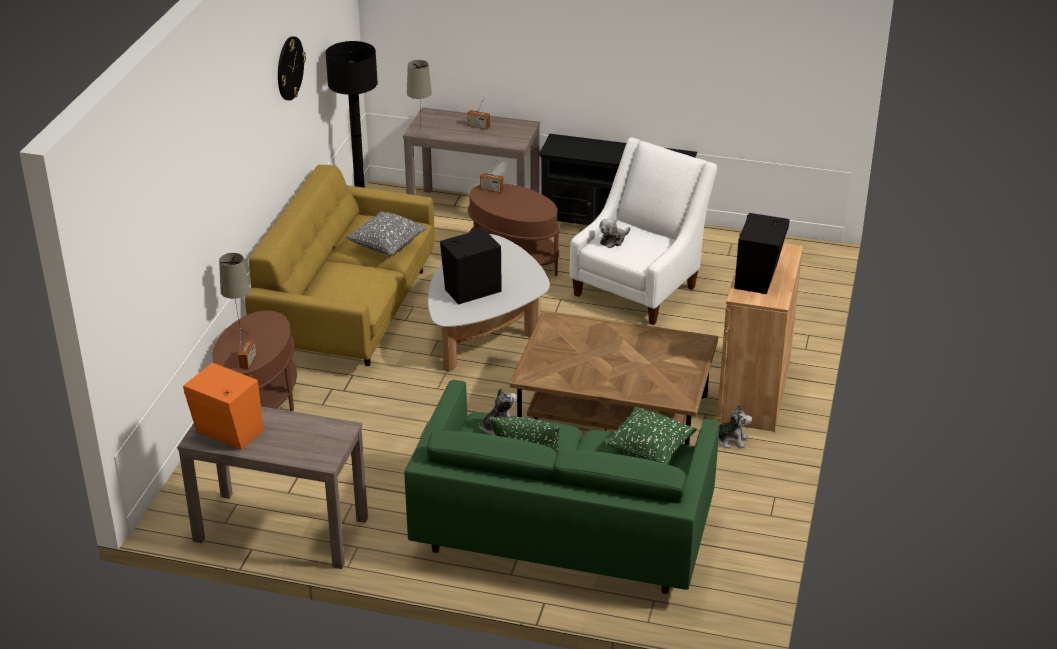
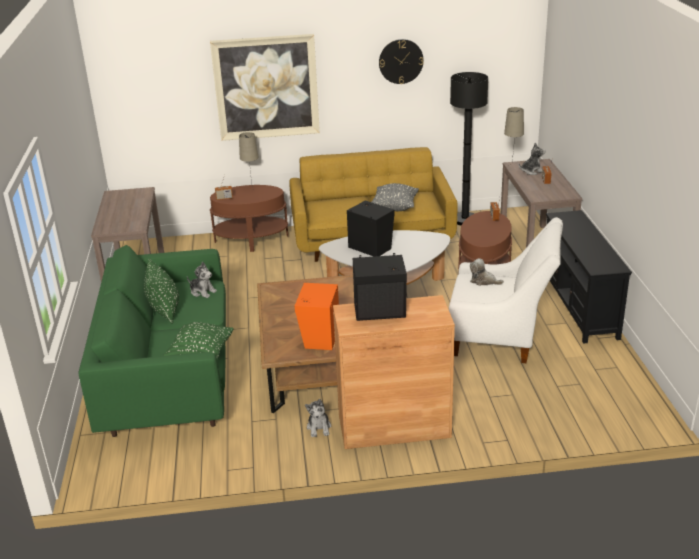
camera: 70 degrees right, 5 degrees down
orange speaker [183,362,264,450] -> orange speaker moved to [295,283,339,350]
none -> picture [210,34,320,141]
none -> plush toy [519,142,546,175]

